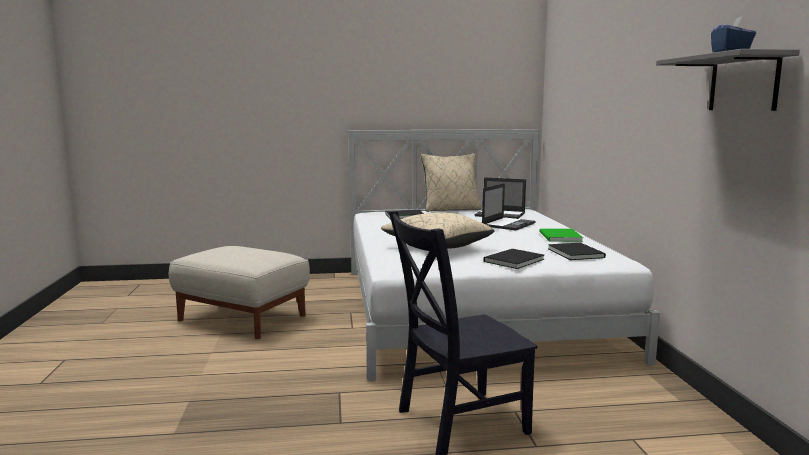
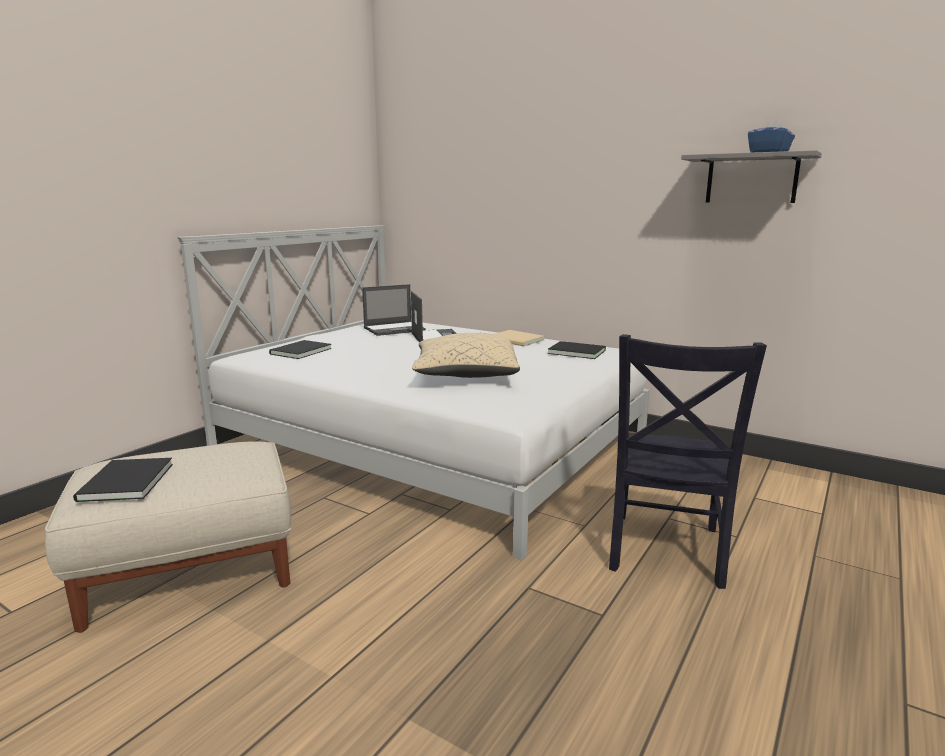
camera: 50 degrees left, 5 degrees up
beige pillow [421,153,482,212] -> none
black book [483,249,544,269] -> black book moved to [73,458,173,502]
green book [539,228,583,242] -> beige book [495,330,544,346]

